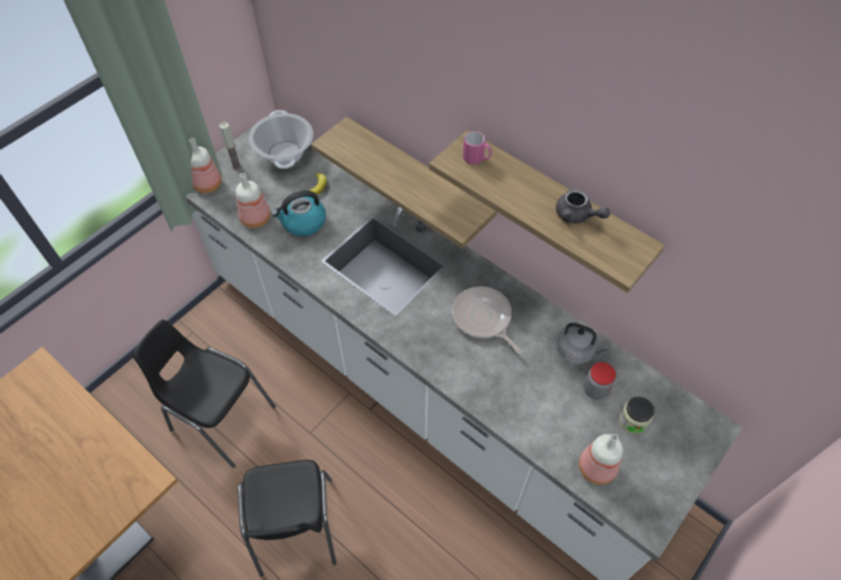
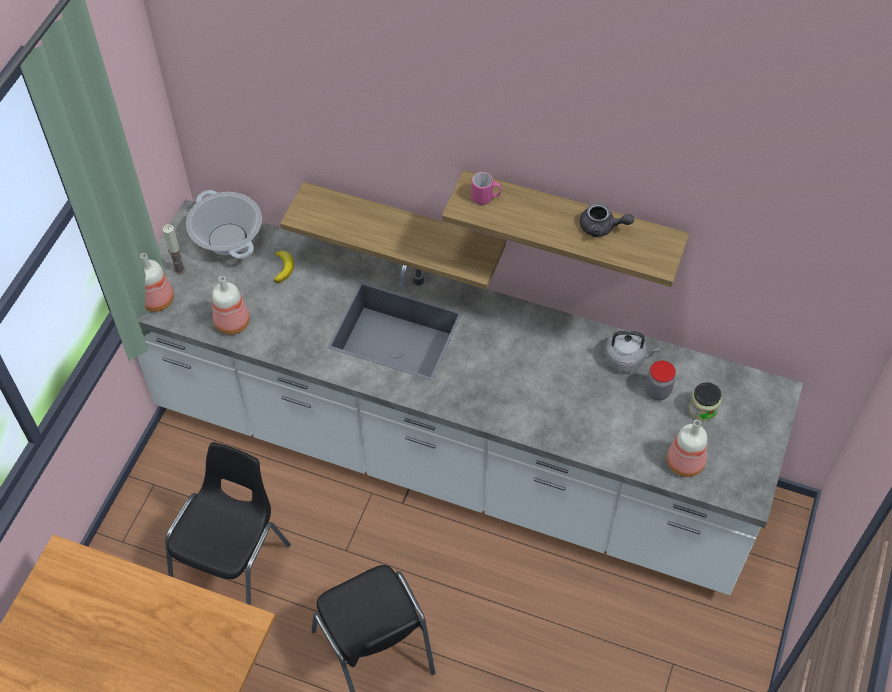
camera: 20 degrees left, 0 degrees up
black chair [133,320,276,468] -> black chair turned 105 degrees clockwise [165,442,291,605]
kettle [271,190,326,236] -> none
frying pan [452,286,522,354] -> none

